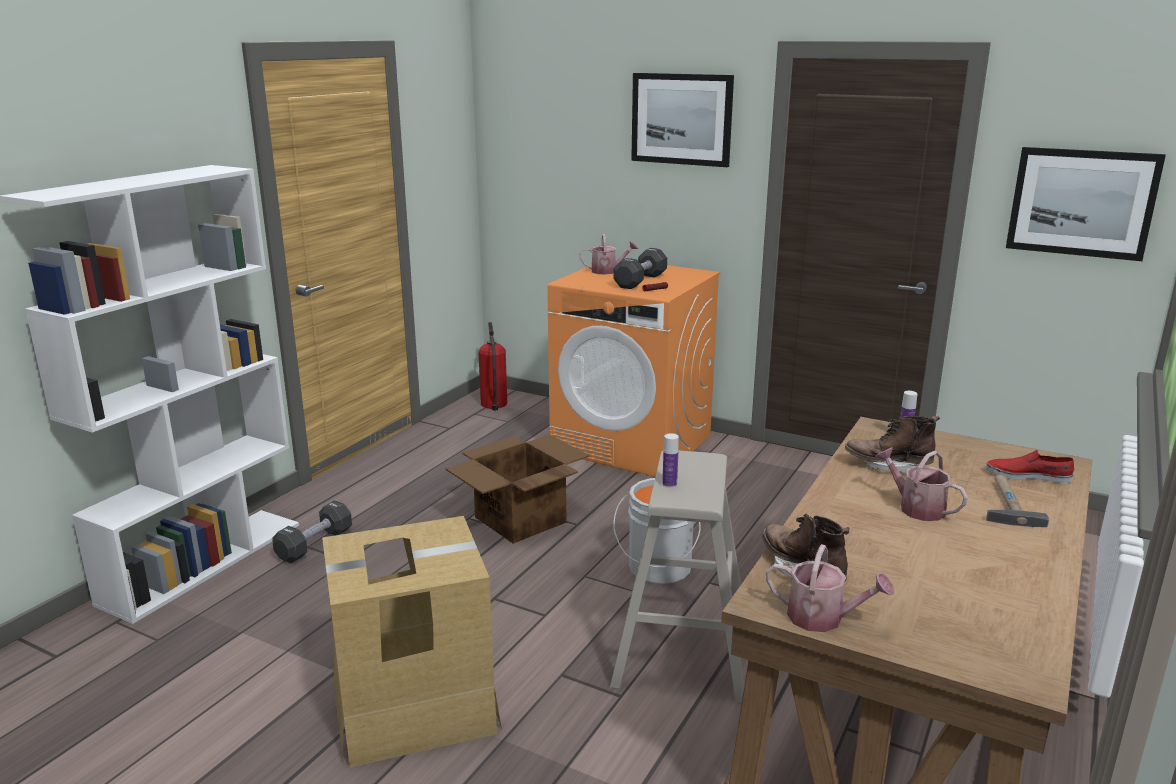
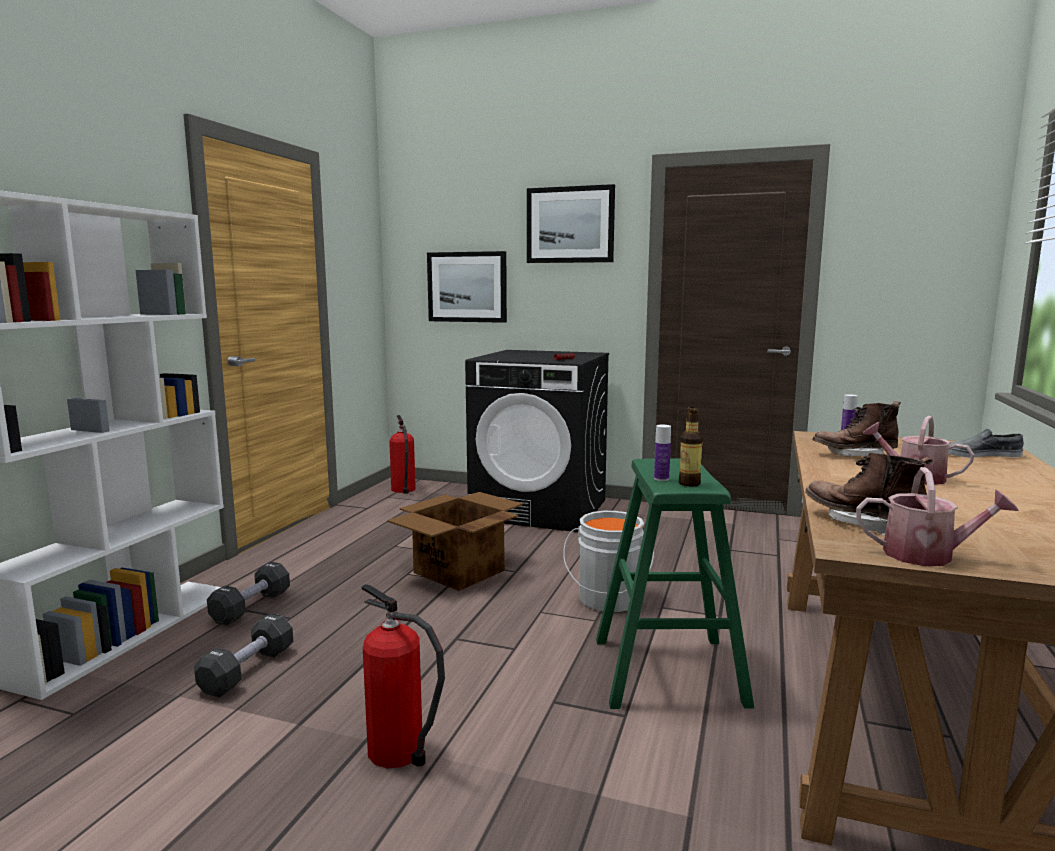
camera: 10 degrees left, 10 degrees down
cardboard box [322,516,502,767] -> fire extinguisher [361,584,445,768]
orange washing machine [547,259,720,477] -> black washing machine [465,350,609,532]
watering can [579,234,638,275] -> none
beige stool [610,451,744,703] -> green stool [596,459,754,709]
black dumbbell [614,248,667,289] -> black dumbbell moved to [194,613,293,697]
red shoe [986,450,1074,483] -> grey shoe [948,428,1024,457]
hammer [986,475,1049,527] -> none
picture [1006,147,1166,261] -> picture moved to [427,251,507,323]
none -> bottle [679,407,703,487]

